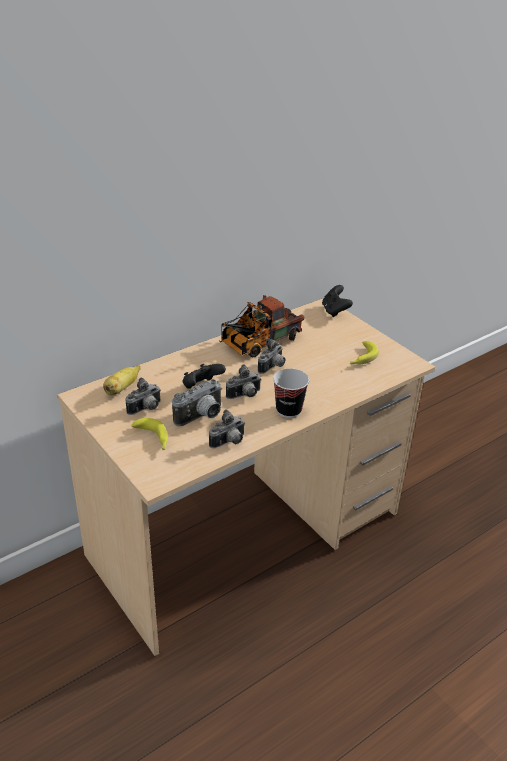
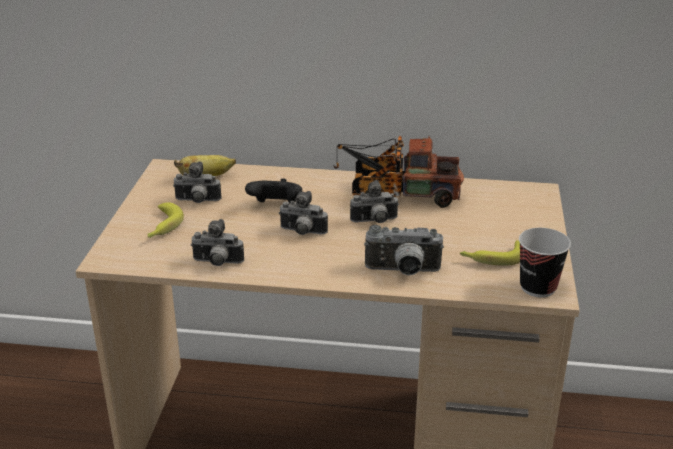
camera: 45 degrees right, 5 degrees down
camera [172,379,222,426] -> camera moved to [364,225,444,276]
cup [273,368,309,418] -> cup moved to [519,228,571,297]
black game controller [322,285,353,317] -> none

